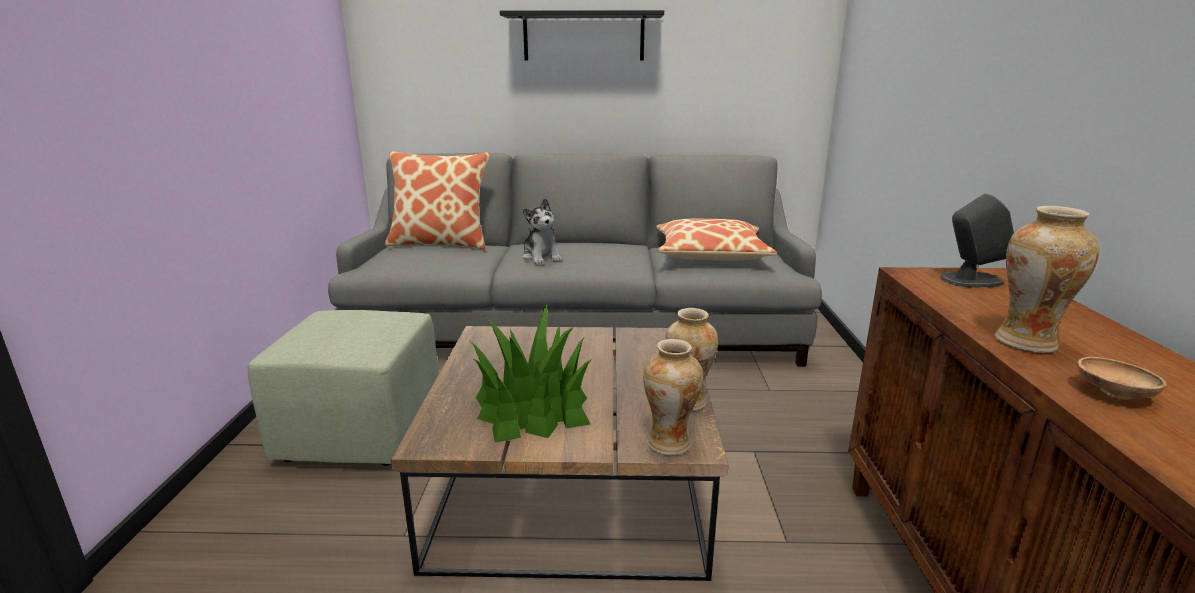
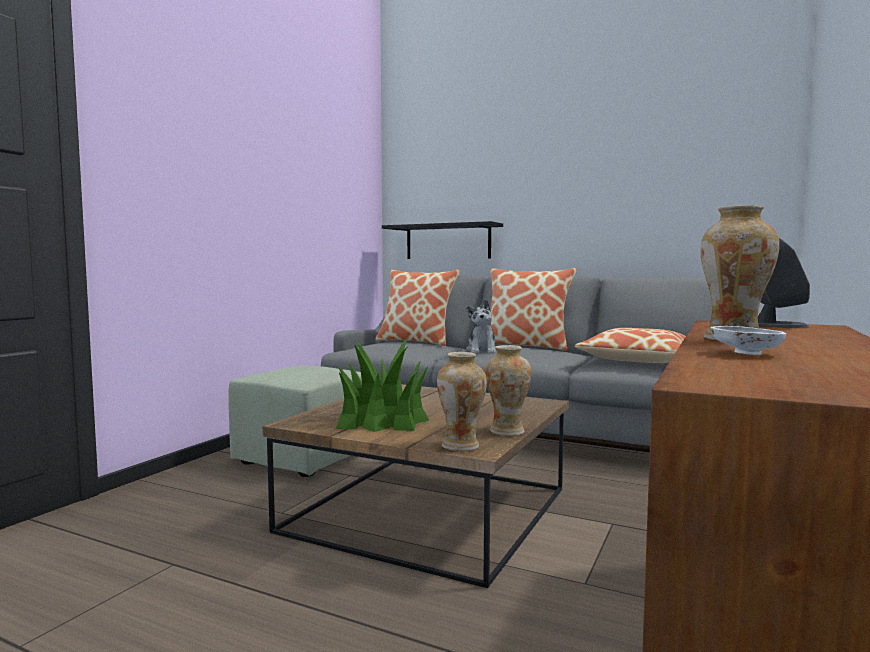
camera: 25 degrees right, 15 degrees down
black shelf [500,10,664,60] -> black shelf moved to [382,221,503,259]
brown bowl [1077,357,1167,400] -> white bowl [710,326,786,355]
none -> pillow [490,268,577,351]

